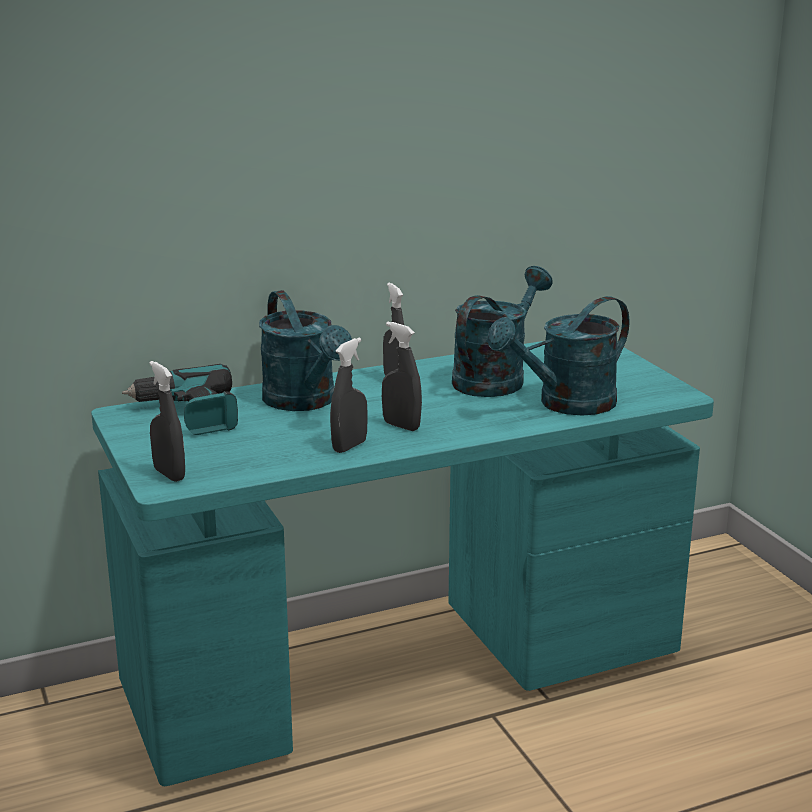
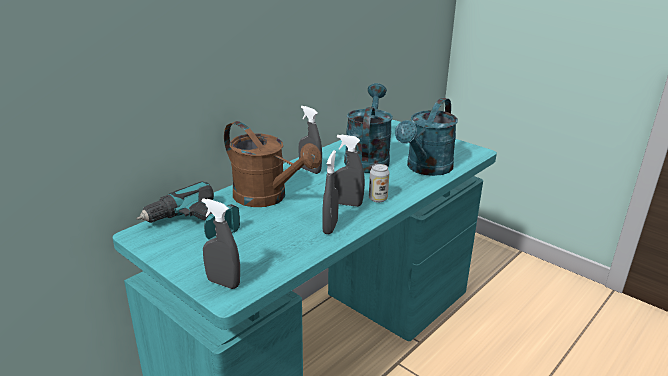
camera: 25 degrees left, 5 degrees up
turquoise watering can [259,290,352,411] -> brown watering can [224,121,322,207]
none -> can [369,164,390,203]

